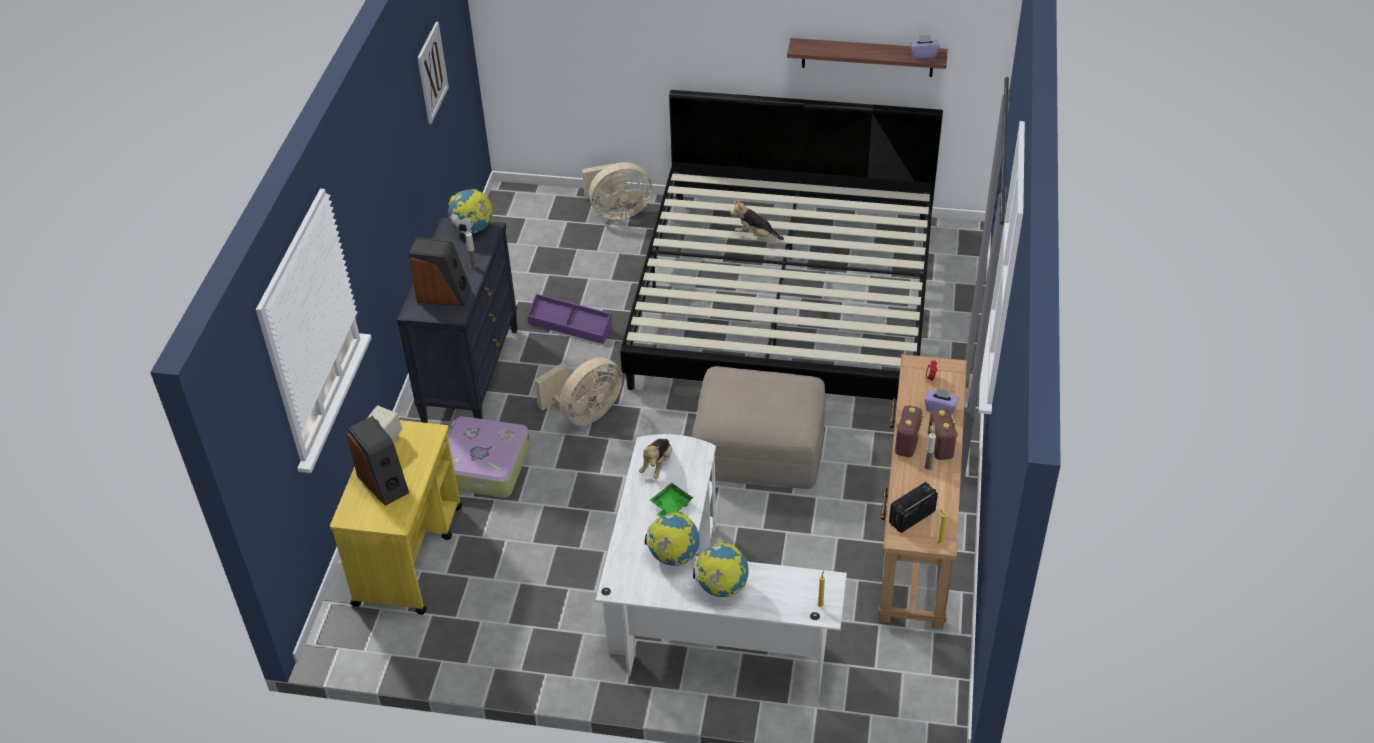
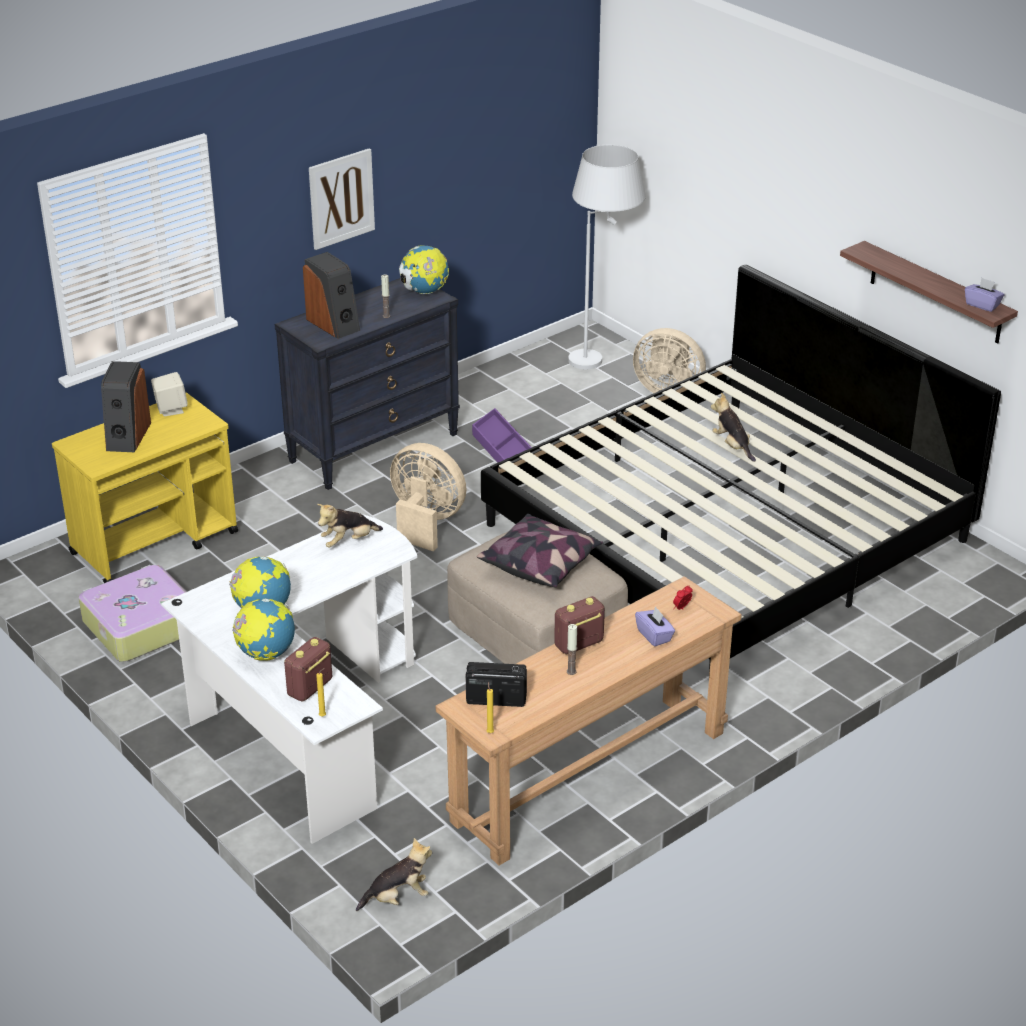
camera: 40 degrees right, 10 degrees down
picture [418,22,449,124] -> picture moved to [309,148,375,250]
suitcase [448,416,530,498] -> suitcase moved to [79,565,186,662]
beige fan [535,357,622,425] -> beige fan turned 150 degrees counterclockwise [390,443,466,551]
green tray [650,483,693,517] -> none
radio [928,408,959,460] -> radio moved to [284,637,332,702]
none -> plush toy [356,838,432,911]
none -> pillow [477,514,603,587]
none -> white floor lamp [568,145,646,369]

